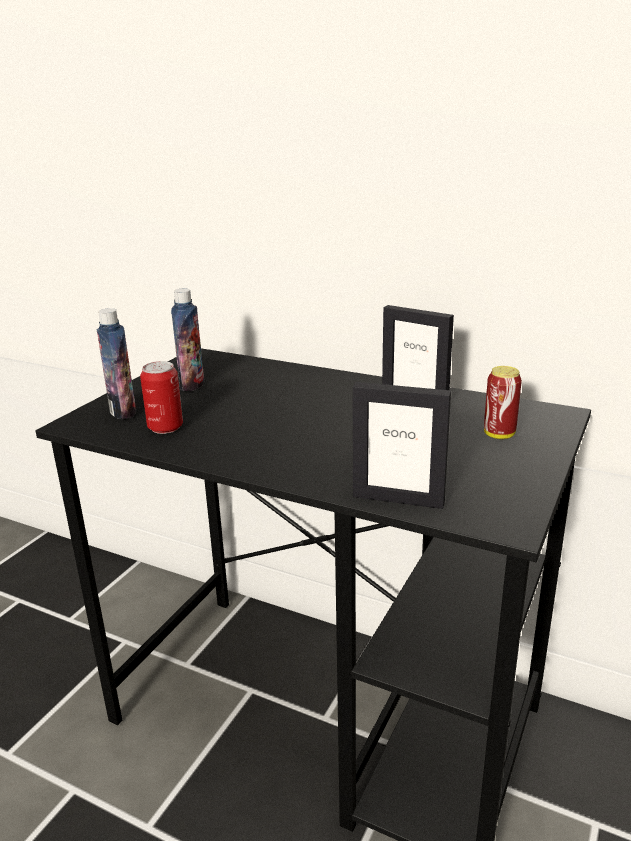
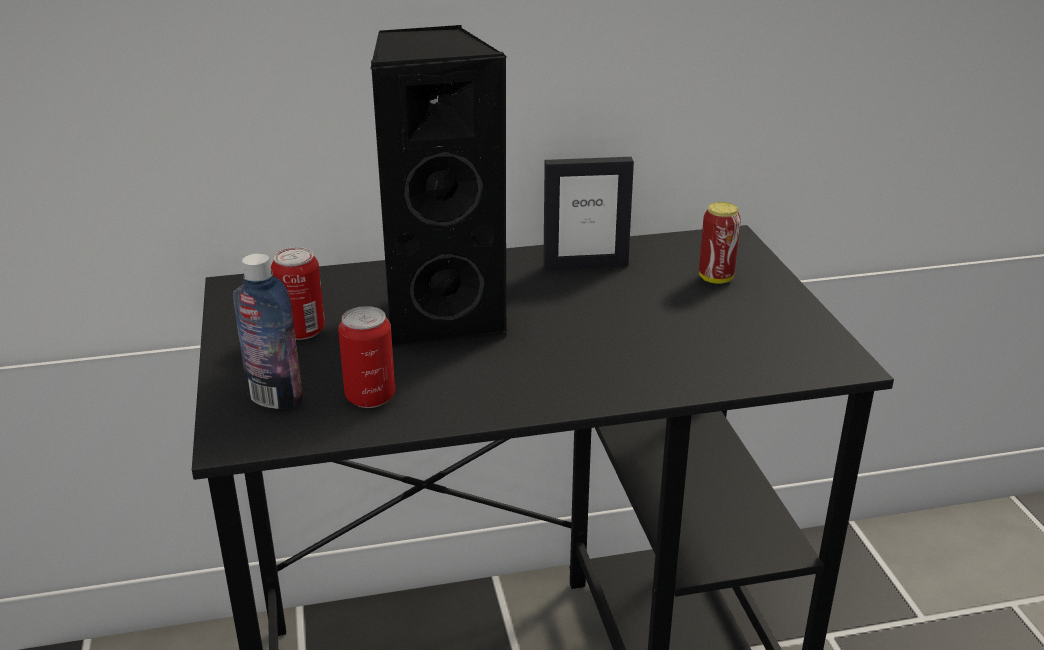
camera: 40 degrees left, 5 degrees up
bottle [171,289,204,391] -> can [271,247,325,340]
picture frame [353,382,451,509] -> none
none -> black speaker [370,25,509,349]

